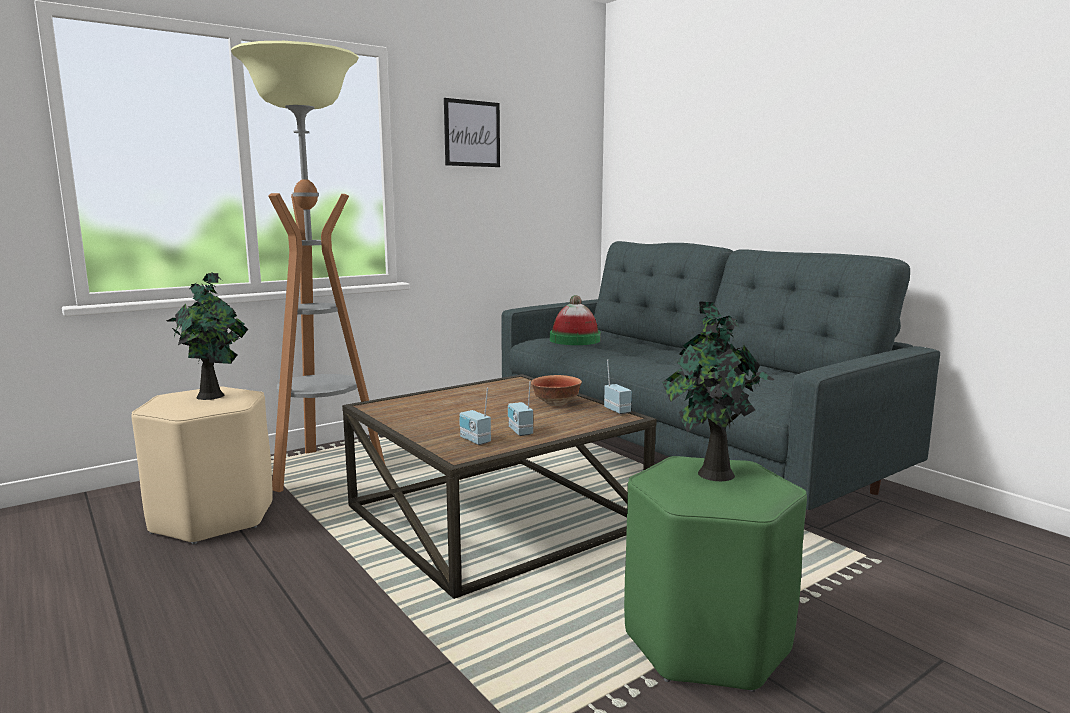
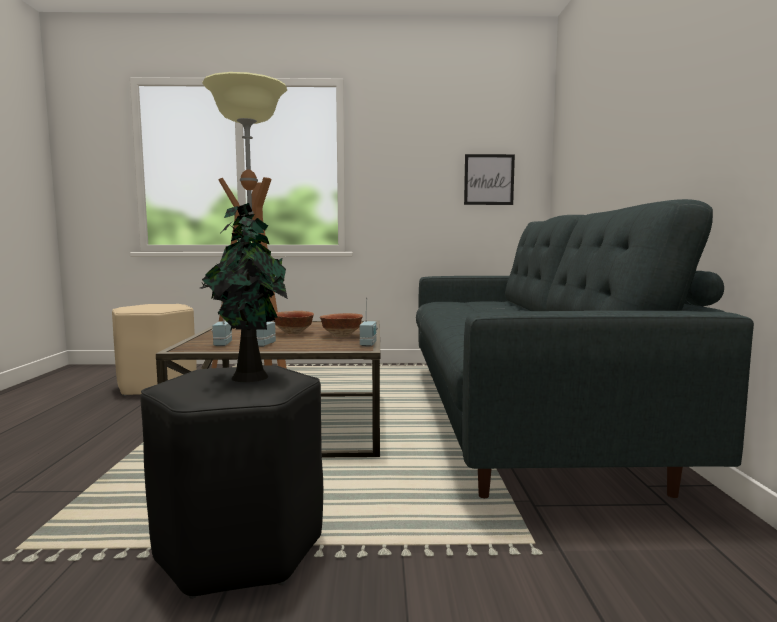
camera: 35 degrees right, 5 degrees down
potted plant [167,273,248,400] -> none
picture [444,98,500,167] -> picture moved to [464,154,515,205]
hat [550,295,601,345] -> none
green stool [624,456,807,692] -> black stool [140,365,323,599]
none -> bowl [274,311,314,334]

